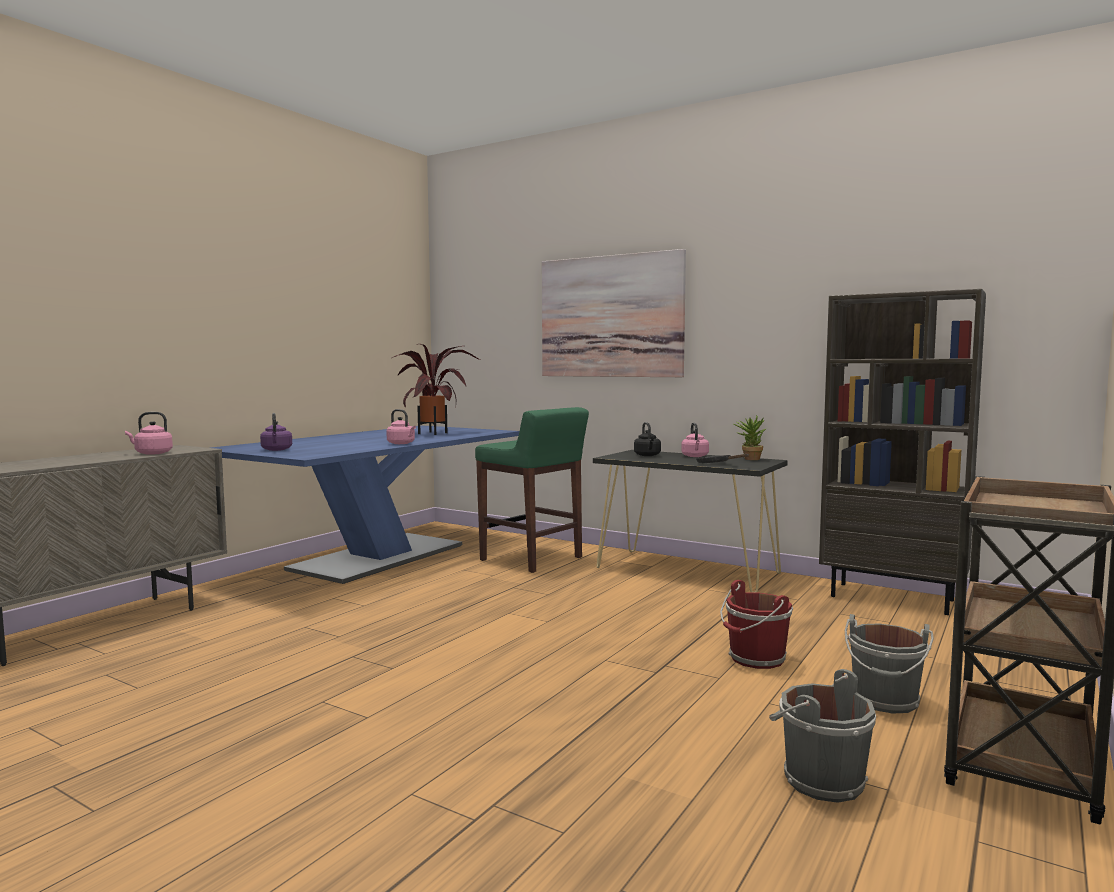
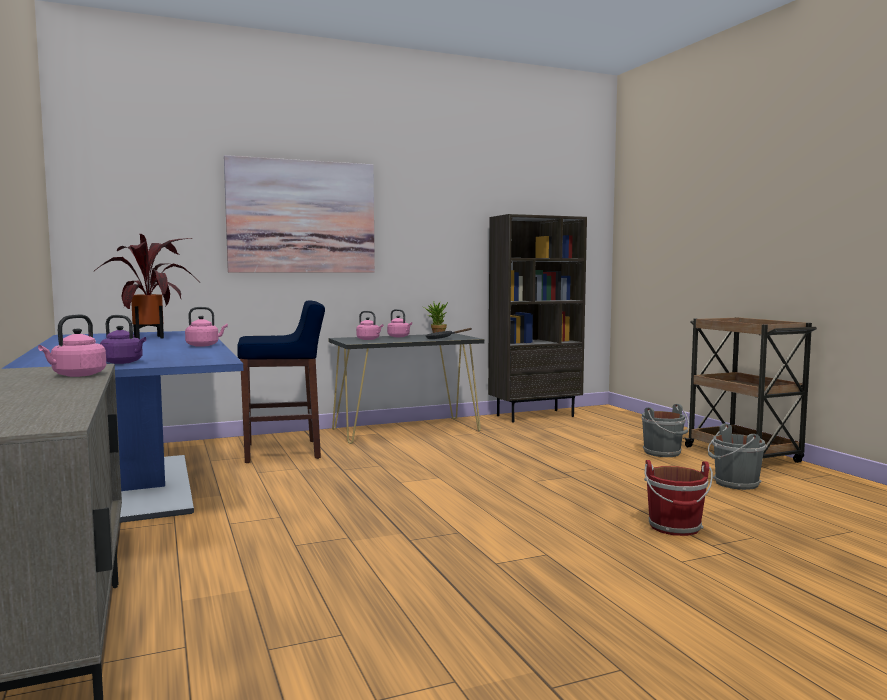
camera: 55 degrees left, 0 degrees up
green stool [475,407,589,573] -> blue stool [237,300,325,463]
black kettle [634,422,661,456] -> pink kettle [356,311,383,340]
red bucket [720,580,793,669] -> red bucket moved to [644,460,713,536]

